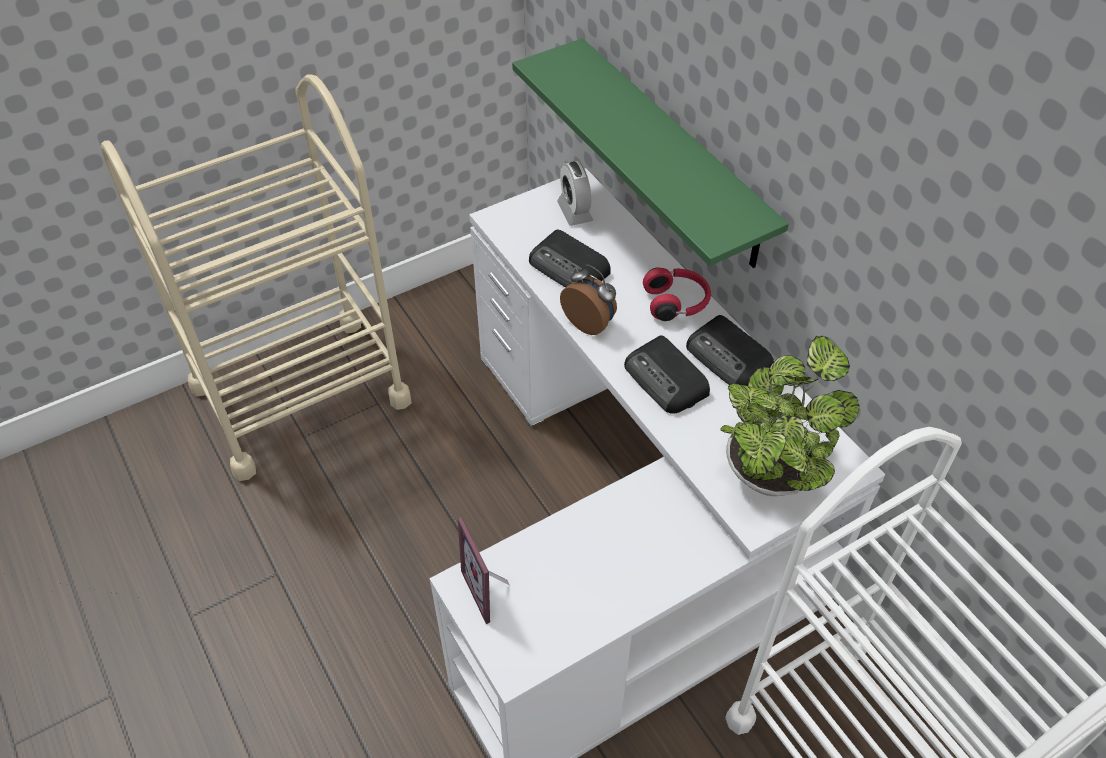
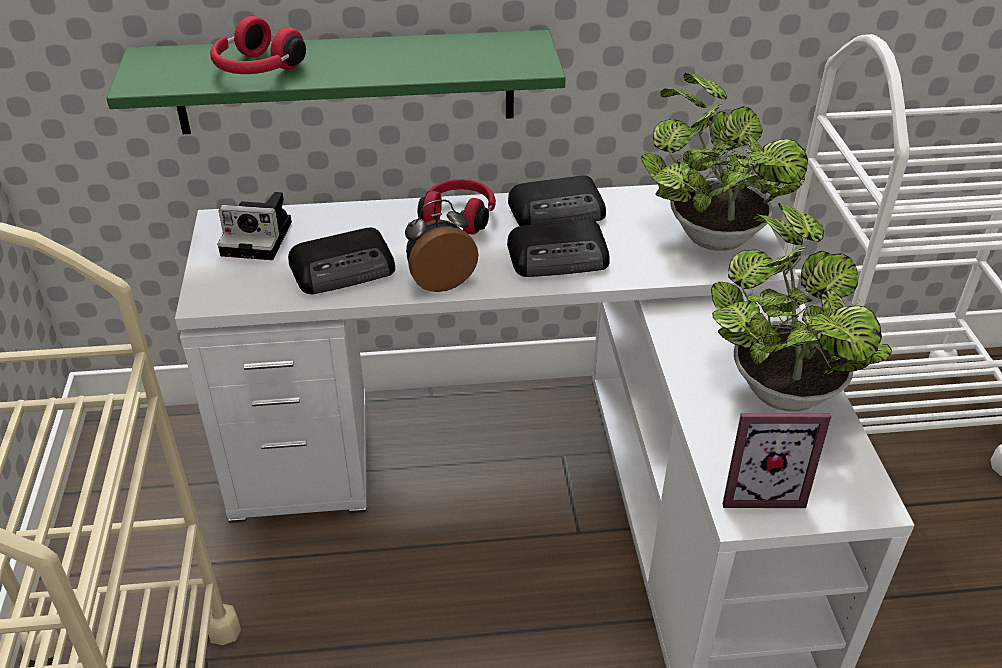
camera: 65 degrees left, 10 degrees down
alarm clock [557,161,593,226] -> camera [217,192,292,260]
none -> red headphones [210,16,306,74]
none -> potted plant [711,203,892,412]

